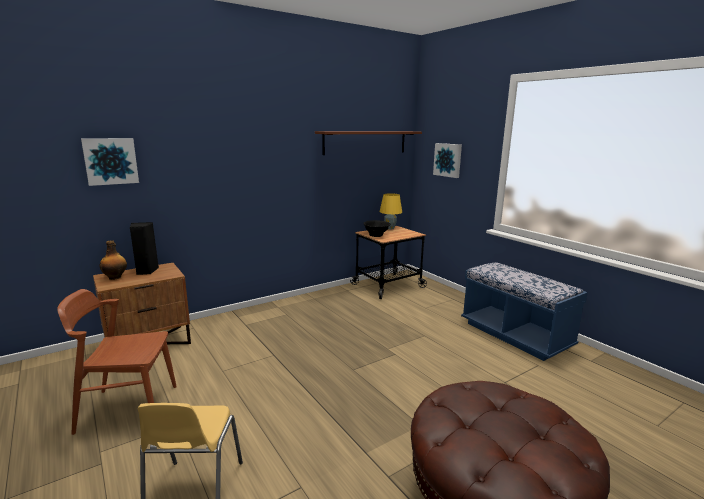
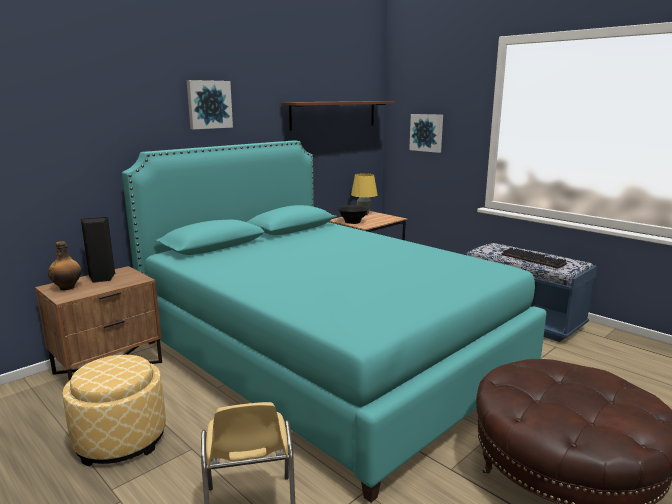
camera: 10 degrees left, 0 degrees up
brown chair [57,289,177,435] -> ottoman [62,355,166,467]
picture [81,138,139,186] -> picture moved to [187,80,233,129]
none -> turquoise bed [122,140,547,503]
none -> keyboard [501,248,567,269]

